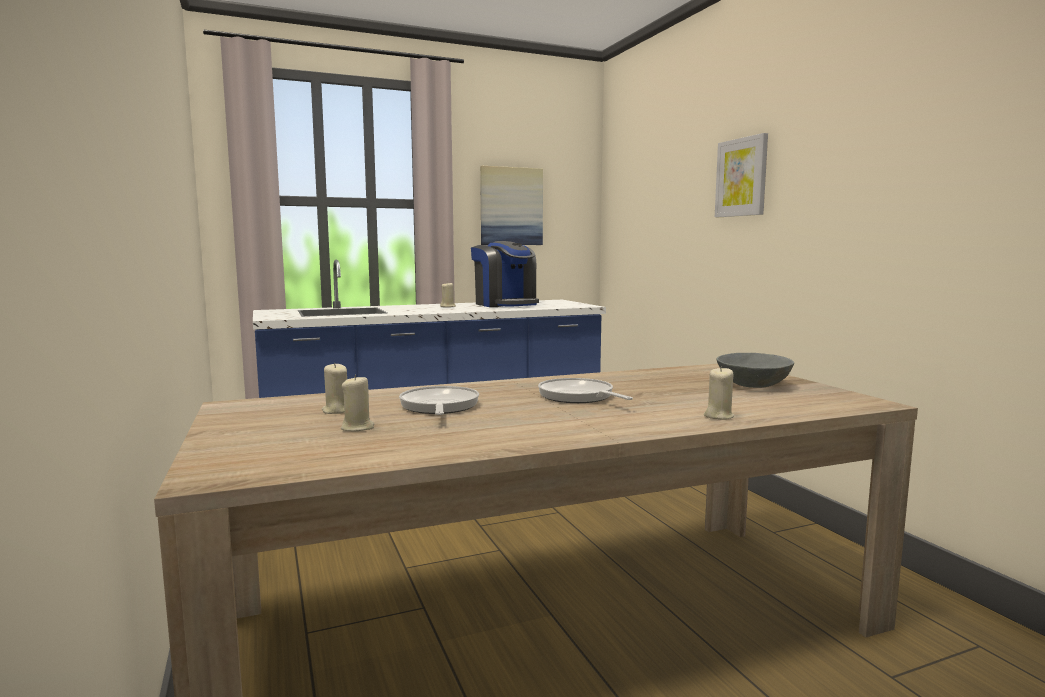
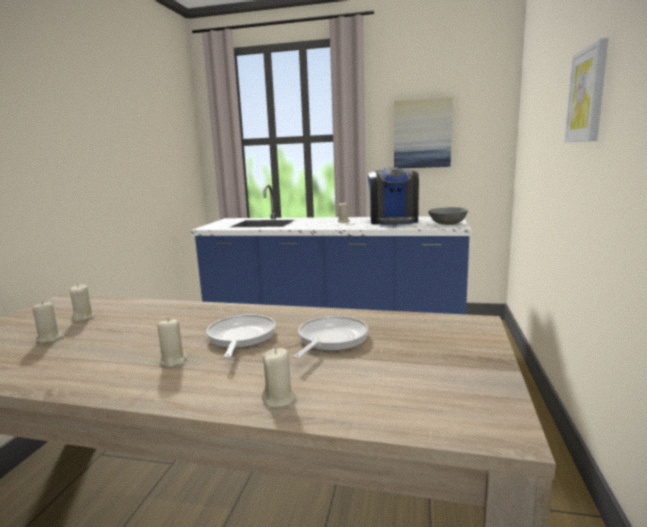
camera: 35 degrees right, 5 degrees up
frying pan [399,386,479,415] -> frying pan moved to [293,316,368,359]
grey bowl [717,353,794,388] -> grey bowl moved to [428,207,468,225]
none -> beige candle [157,318,187,367]

